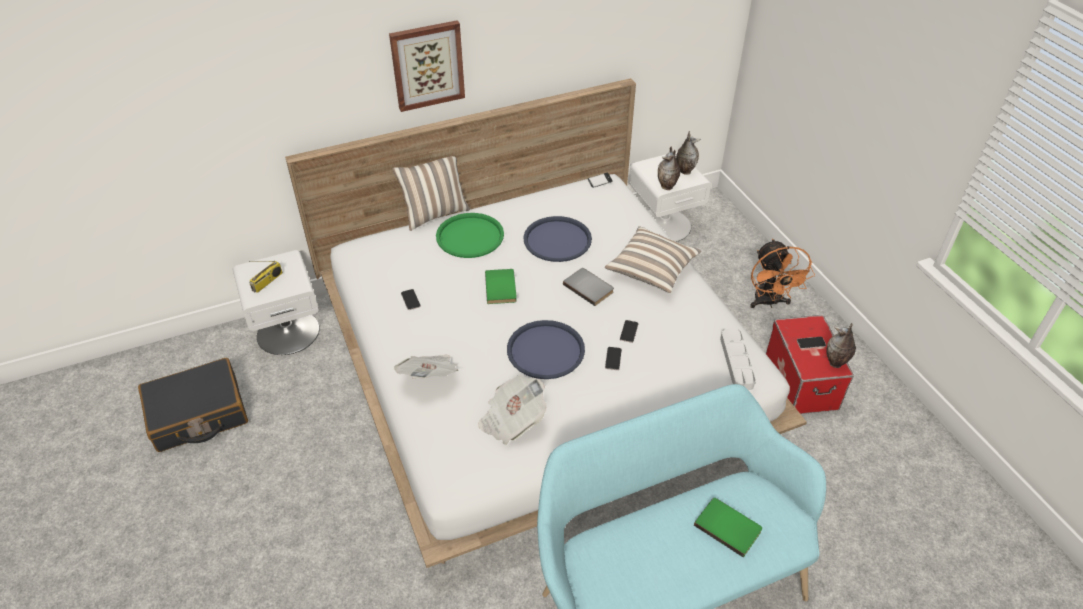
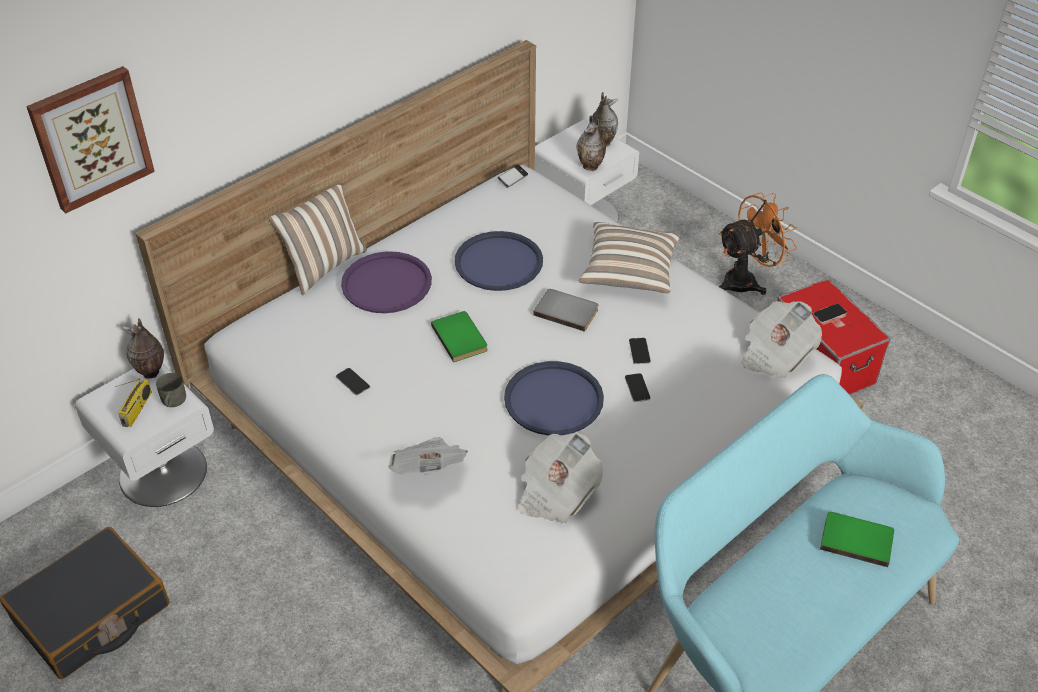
camera: 20 degrees left, 0 degrees up
picture [389,20,465,112] -> picture moved to [26,66,155,213]
green tray [436,213,504,258] -> purple tray [341,251,432,313]
grey tray [720,329,756,390] -> newspaper [741,301,822,378]
orange fan [750,239,815,308] -> orange fan turned 90 degrees counterclockwise [718,192,797,295]
vase [826,323,856,368] -> vase moved to [122,318,164,379]
none -> grey mug [156,373,186,407]

